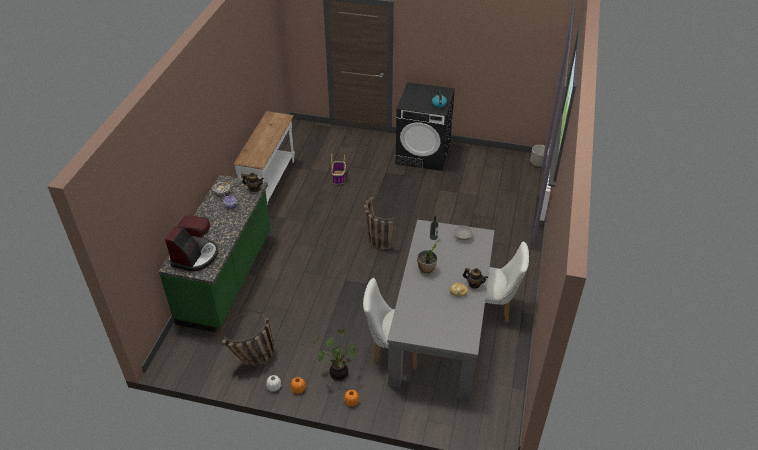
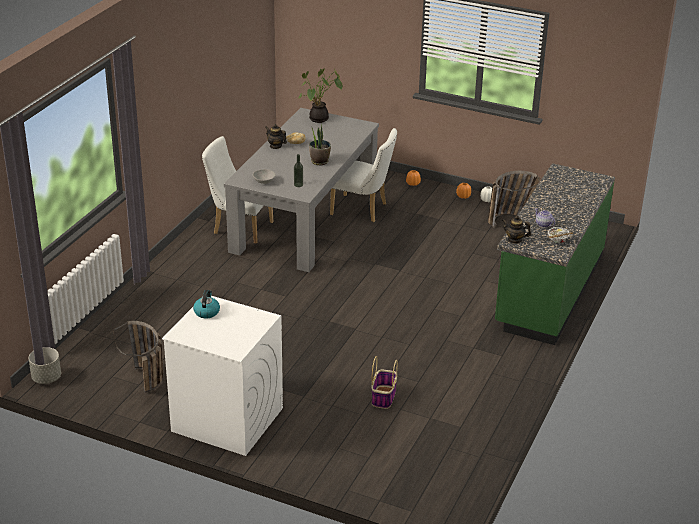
camera: 170 degrees left, 10 degrees down
coffee machine [165,216,218,271] -> none
white console table [233,111,295,205] -> none
potted plant [313,329,356,381] -> potted plant moved to [298,69,343,123]
basket [364,195,400,250] -> basket moved to [114,321,163,392]
black washing machine [395,82,455,171] -> white washing machine [162,296,283,456]

